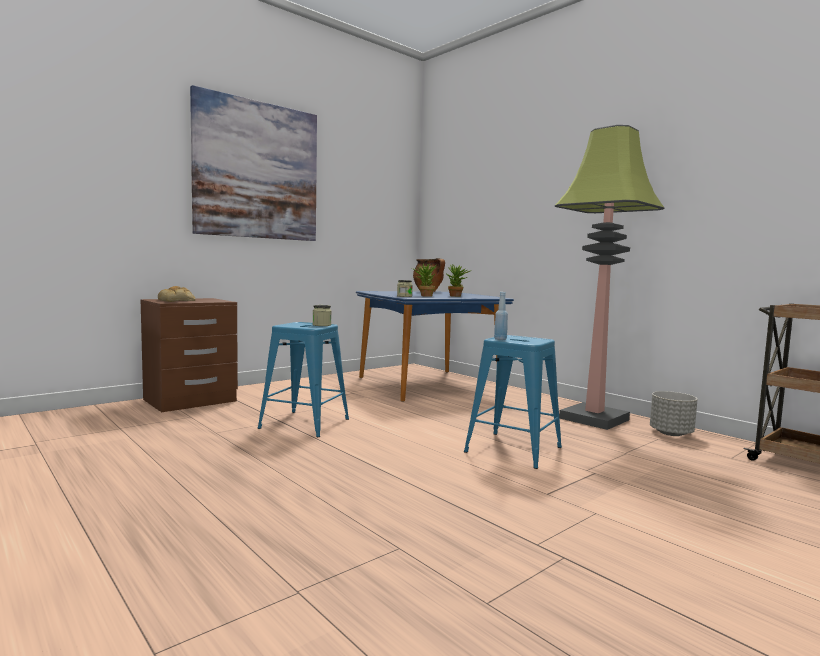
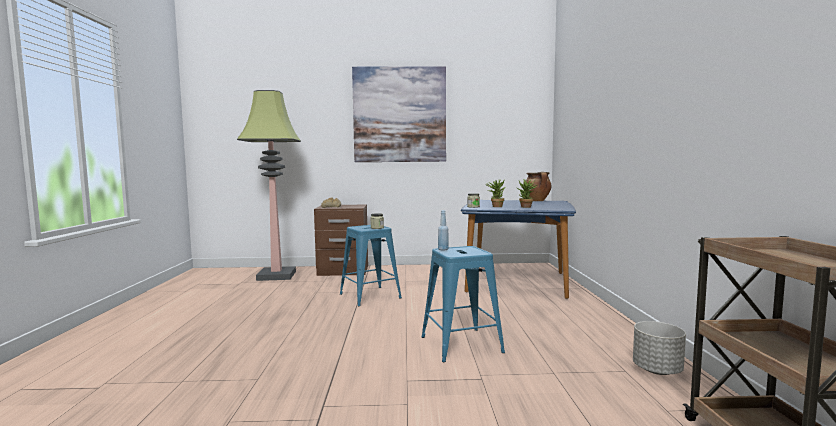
camera: 40 degrees right, 0 degrees up
floor lamp [555,125,664,430] -> floor lamp moved to [237,90,301,281]

